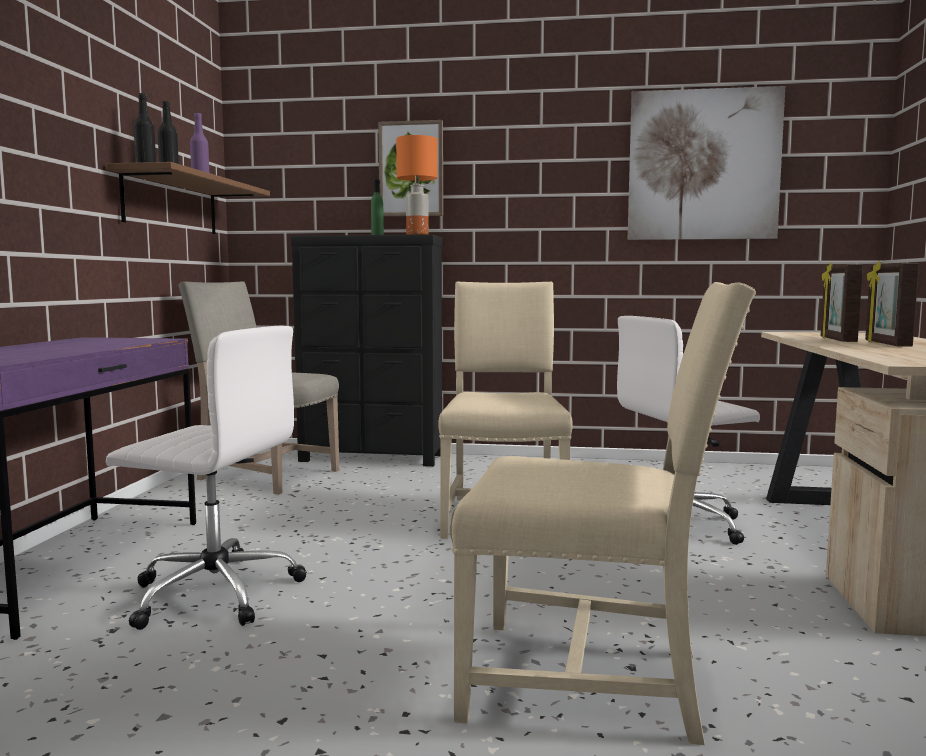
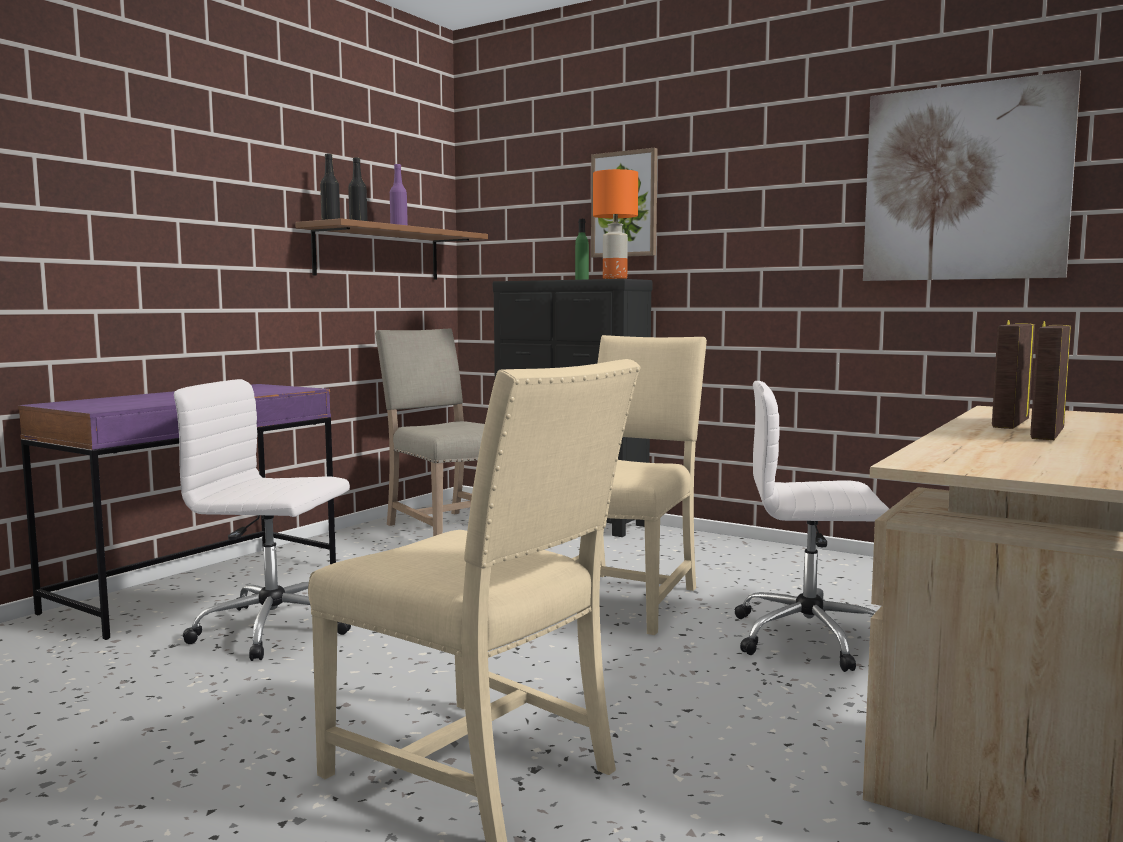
camera: 25 degrees right, 0 degrees up
white office chair [106,326,307,630] -> white office chair turned 150 degrees clockwise [174,379,351,661]

